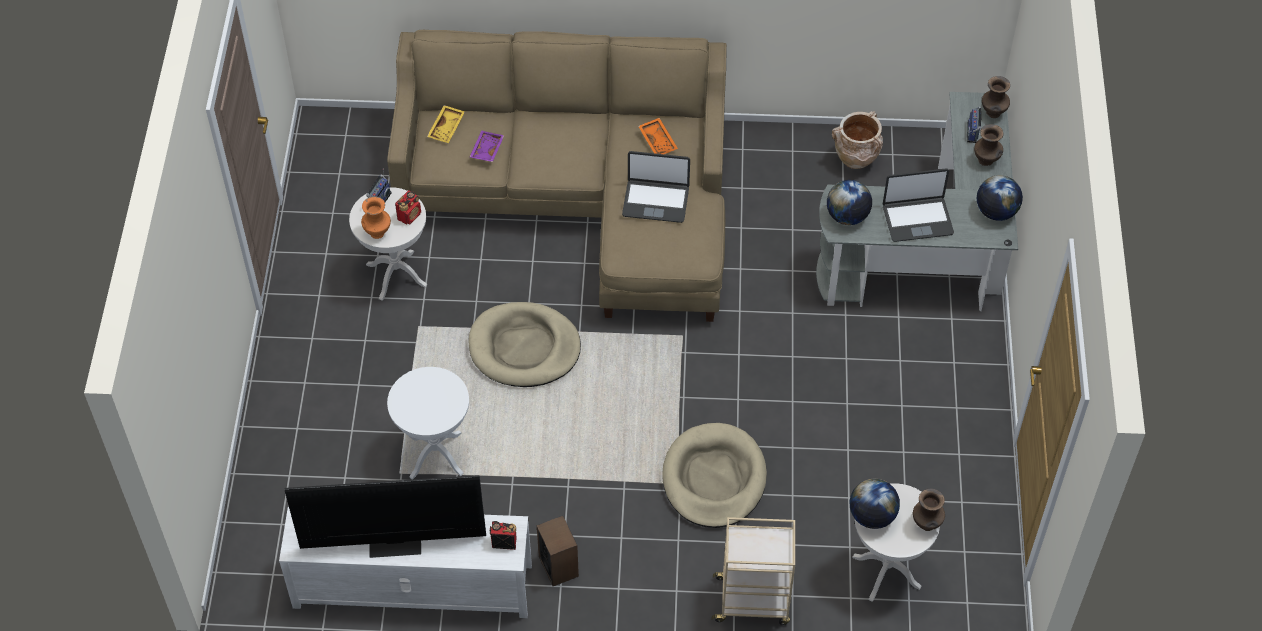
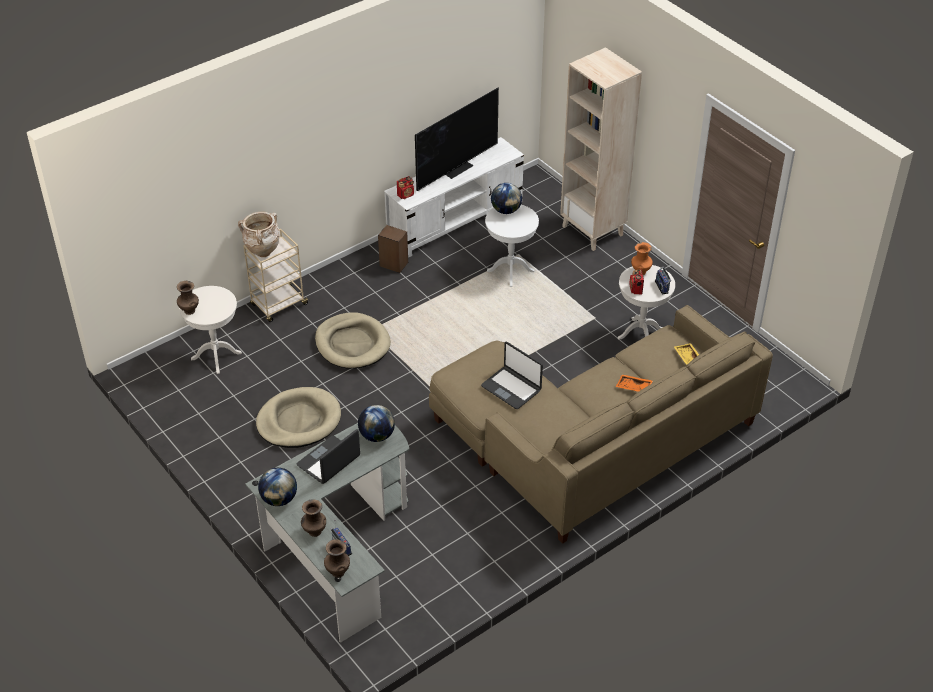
camera: 140 degrees right, 10 degrees down
beige dog bed [468,302,581,387] -> beige dog bed moved to [256,387,341,448]
purple tray [470,130,504,162] -> none
laptop [622,151,690,223] -> laptop turned 105 degrees counterclockwise [481,342,543,409]
orange tray [638,118,678,154] -> orange tray moved to [616,375,653,392]
beige vase [832,111,883,169] -> beige vase moved to [238,212,280,257]
globe [850,479,900,529] -> globe moved to [491,183,522,214]
none -> beige bookcase [560,47,642,251]

